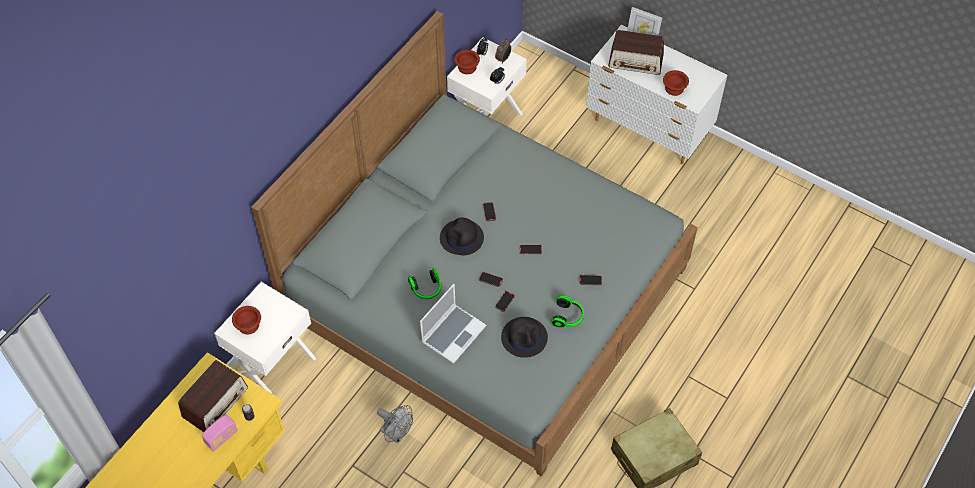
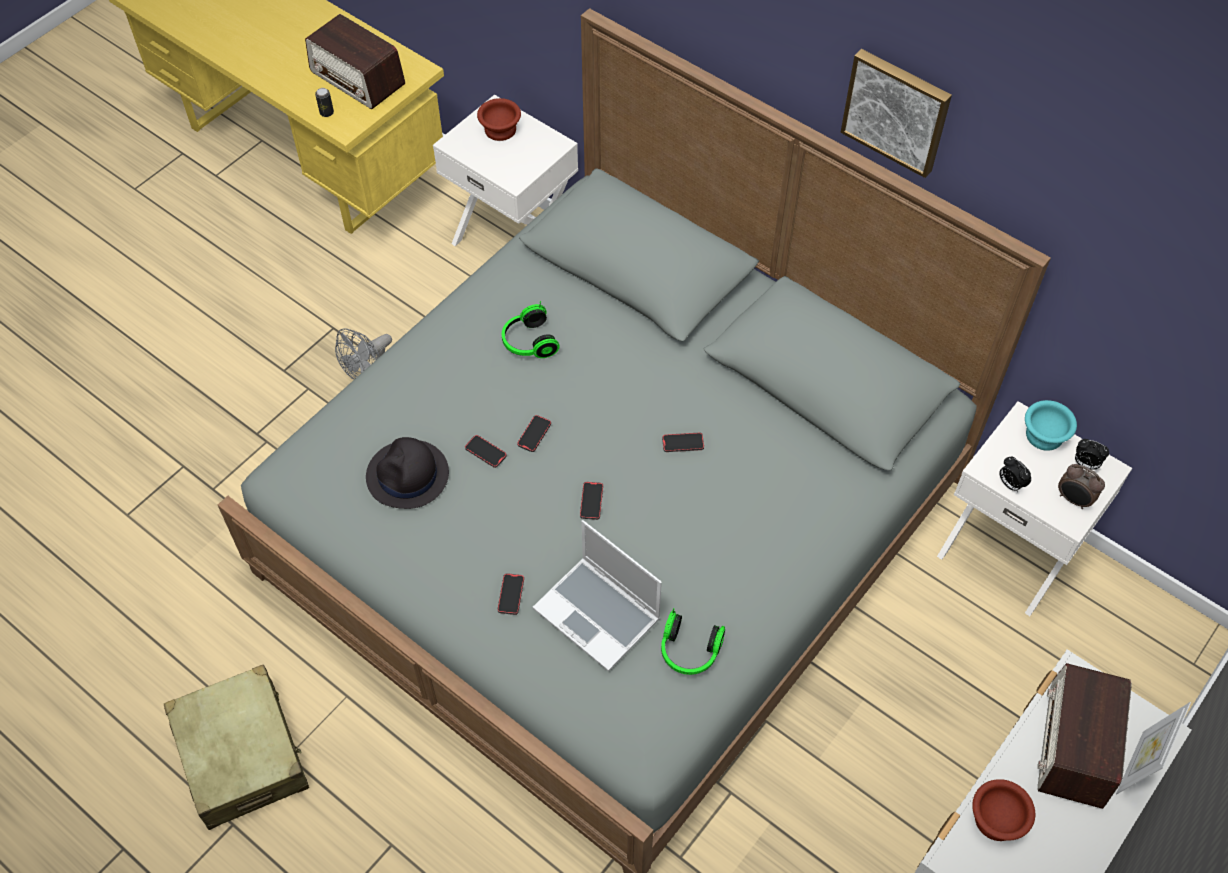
camera: 95 degrees right, 0 degrees up
radio [201,414,238,452] -> none
laptop [420,284,486,364] -> laptop moved to [533,520,662,672]
black hat [440,218,484,255] -> none
brown bowl [455,50,480,74] -> turquoise bowl [1025,400,1077,451]
headphones [551,296,584,328] -> headphones moved to [661,608,725,675]
none -> picture [841,49,952,178]

